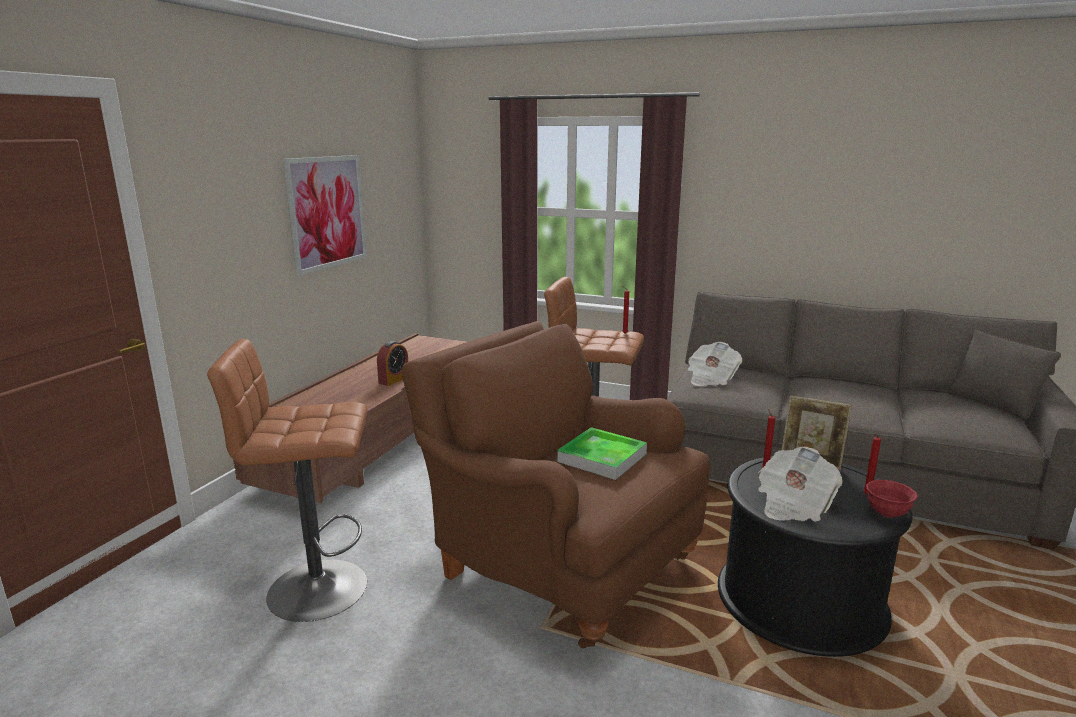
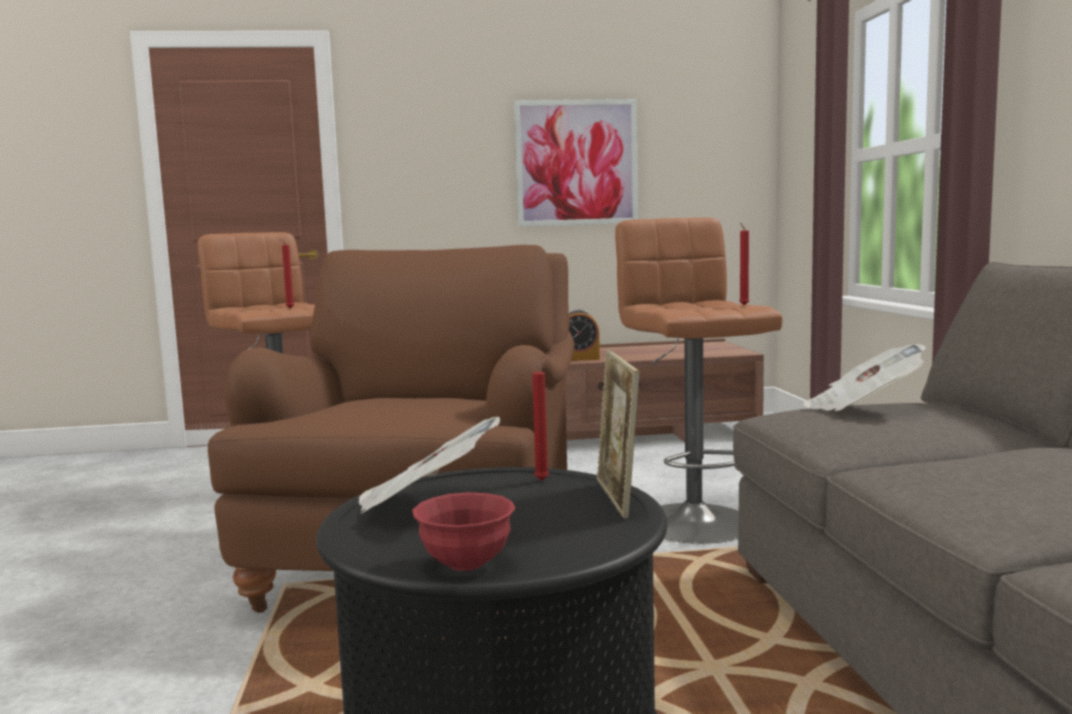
camera: 60 degrees right, 10 degrees down
tray [557,427,647,480] -> none
red candle [863,434,881,494] -> red candle moved to [278,238,294,308]

